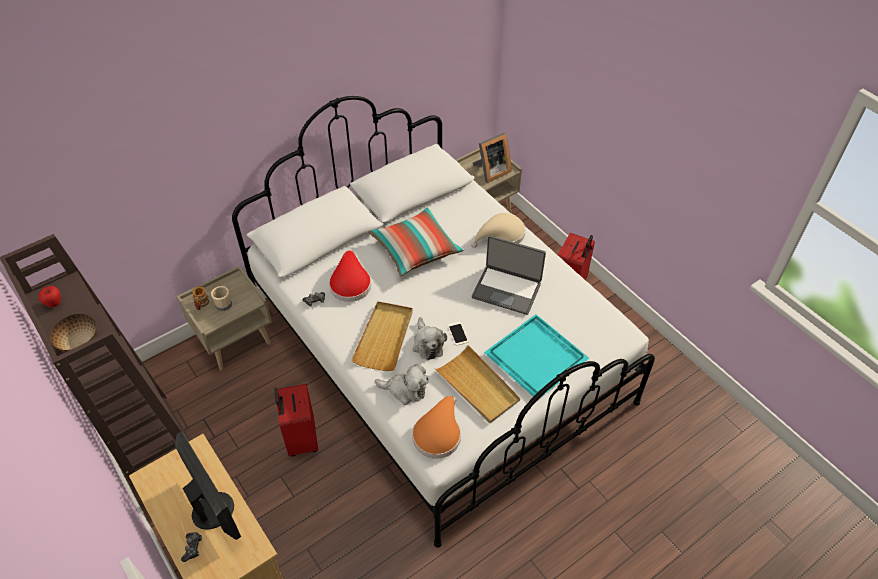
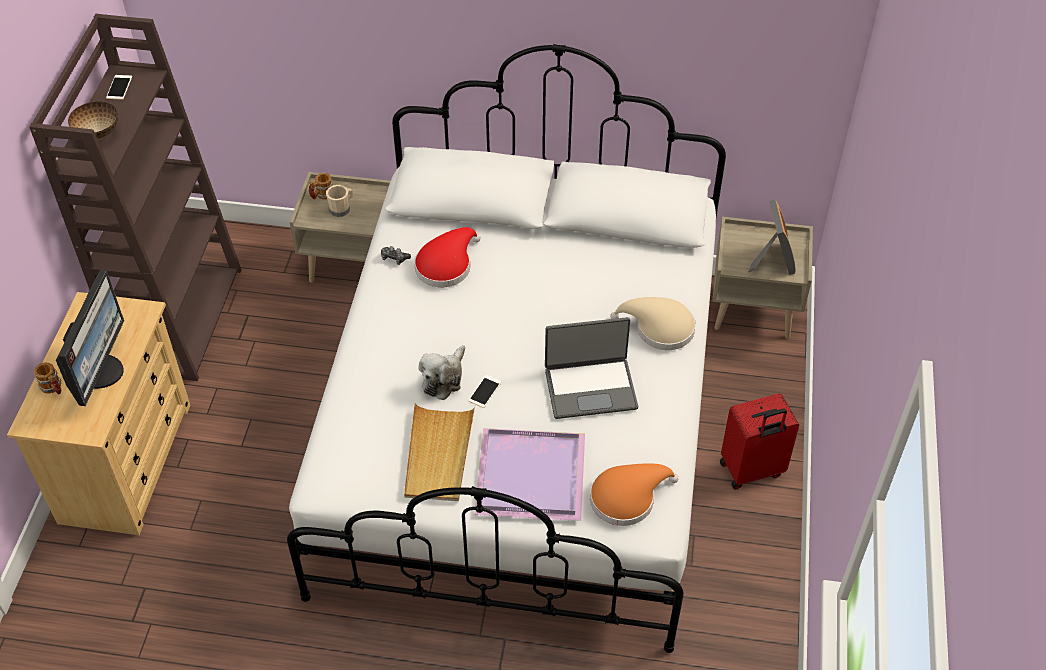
camera: 45 degrees right, 0 degrees up
apple [39,286,61,307] -> phone [106,75,132,100]
game controller [181,532,202,562] -> mug [34,362,61,394]
red suitcase [274,384,318,457] -> none
beige tray [352,301,413,371] -> none
pillow [368,206,464,276] -> none
plush toy [375,364,428,405] -> none
orange hat [412,396,461,458] -> orange hat moved to [590,463,679,526]
laptop [472,236,546,315] -> laptop turned 75 degrees counterclockwise [545,317,638,419]
picture frame [473,133,512,183] -> picture frame turned 105 degrees counterclockwise [748,200,795,275]
turquoise tray [484,314,589,398] -> purple tray [474,428,585,521]

